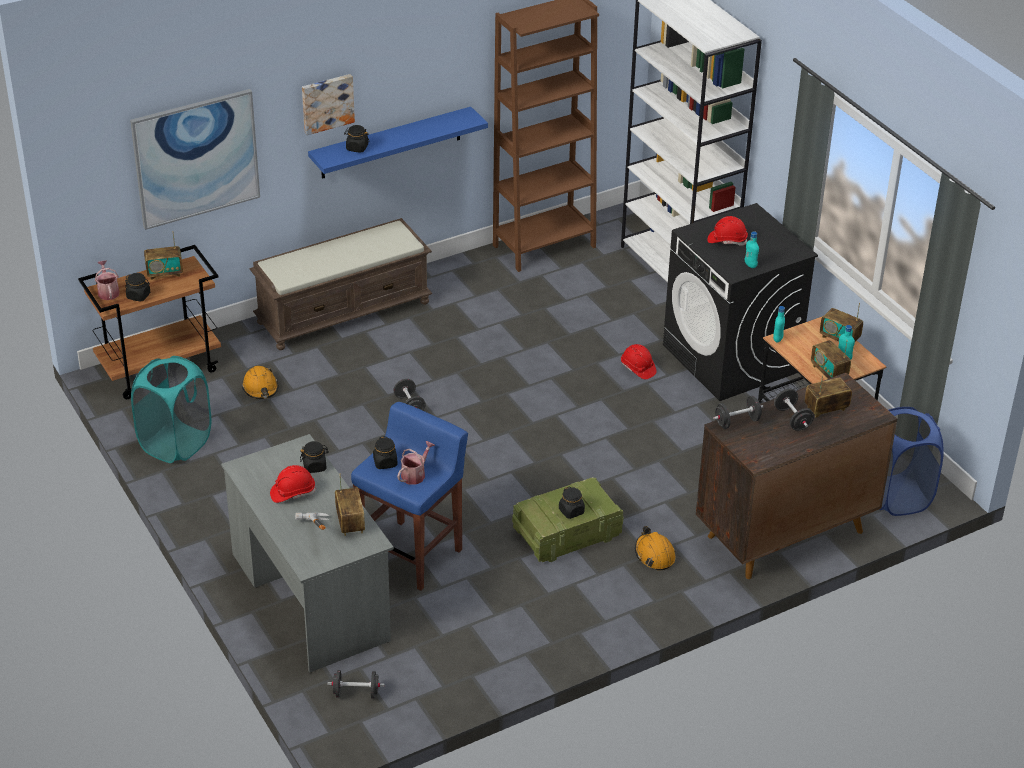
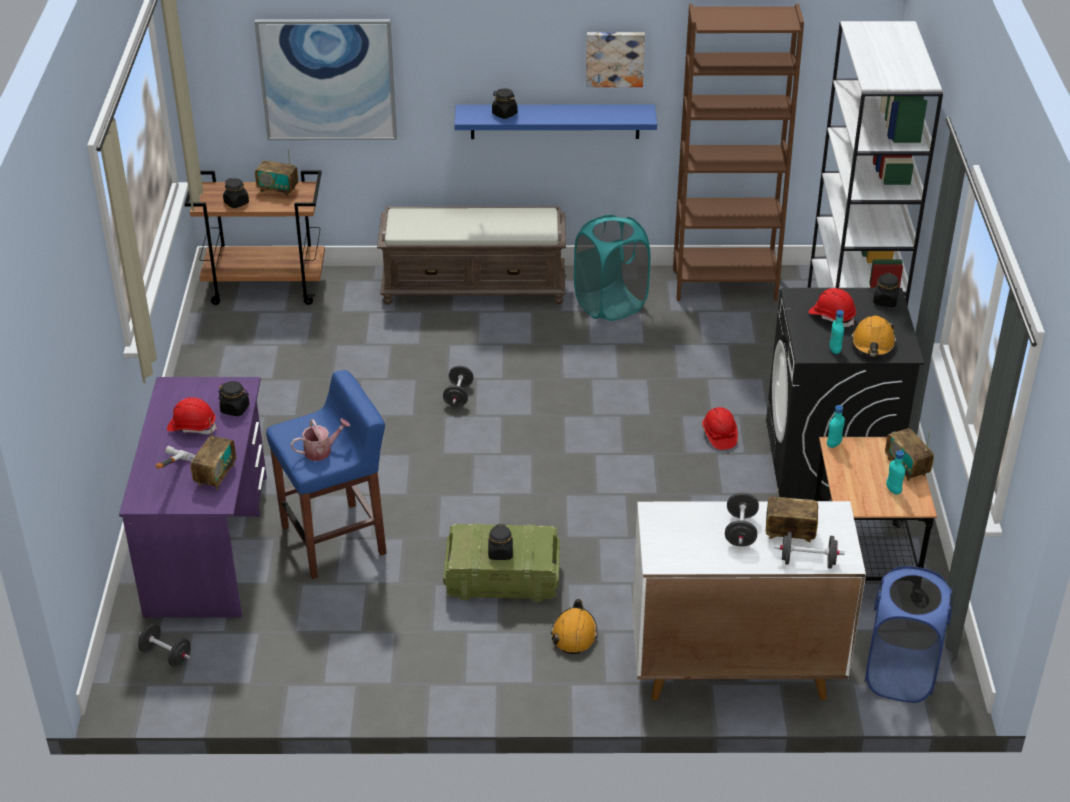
camera: 30 degrees right, 0 degrees up
watering can [95,260,119,300] -> none
turquoise laundry basket [131,356,211,463] -> turquoise laundry basket moved to [574,215,650,321]
grey desk [221,434,394,672] -> purple desk [119,377,267,618]
orange hard hat [242,366,278,399] -> orange hard hat moved to [851,315,896,357]
picture [302,74,355,135] -> picture moved to [586,32,645,87]
black jar [373,436,397,469] -> black jar moved to [873,273,899,307]
brown cabinet [696,373,897,579] -> white cabinet [632,501,866,701]
black dumbbell [713,396,763,429] -> black dumbbell moved to [775,532,845,569]
radio [811,340,851,379] -> none

